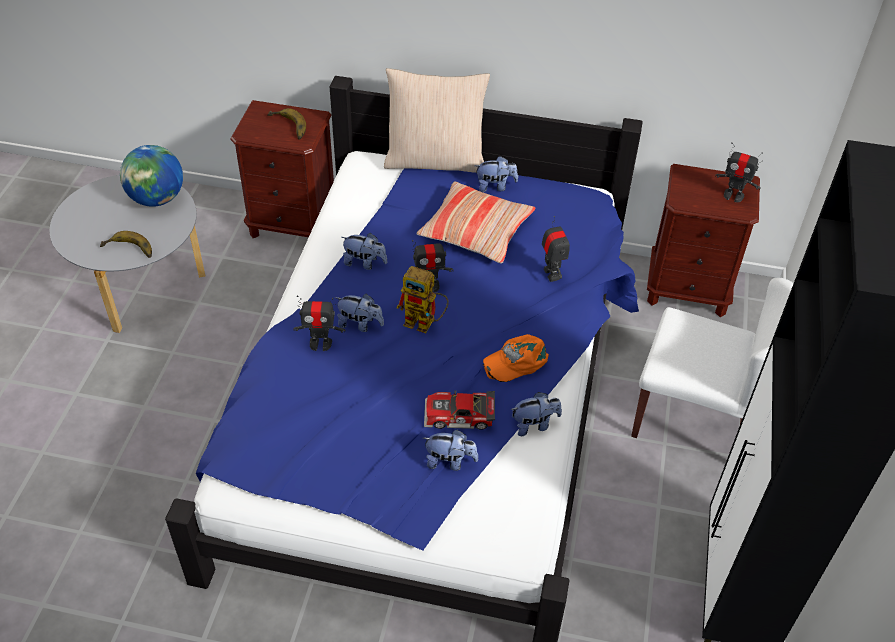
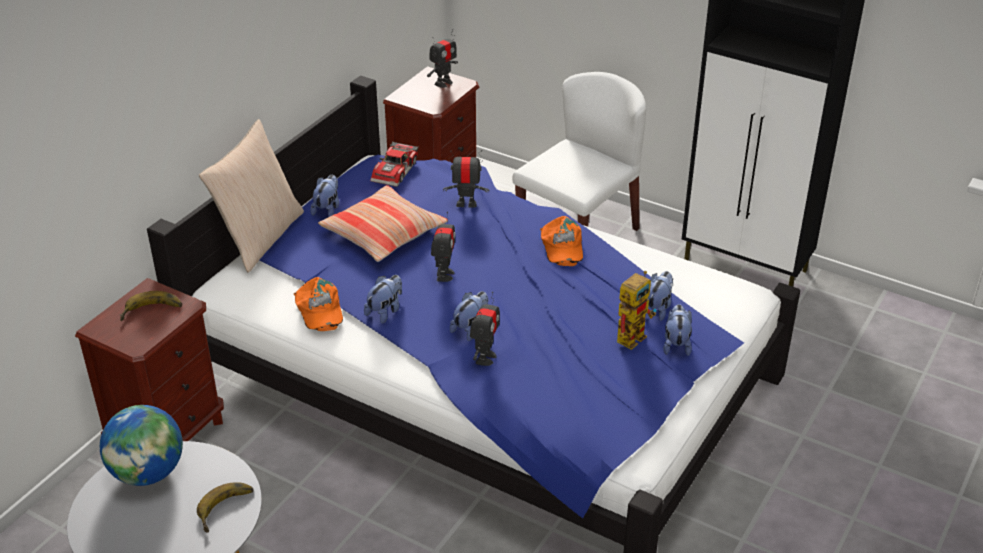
camera: 70 degrees left, 10 degrees down
toy robot [397,266,449,333] -> toy robot moved to [617,271,656,350]
toy car [424,390,495,430] -> toy car moved to [370,142,419,187]
plush toy [511,392,562,436] -> plush toy moved to [663,304,692,356]
none -> orange cap [294,277,343,331]

